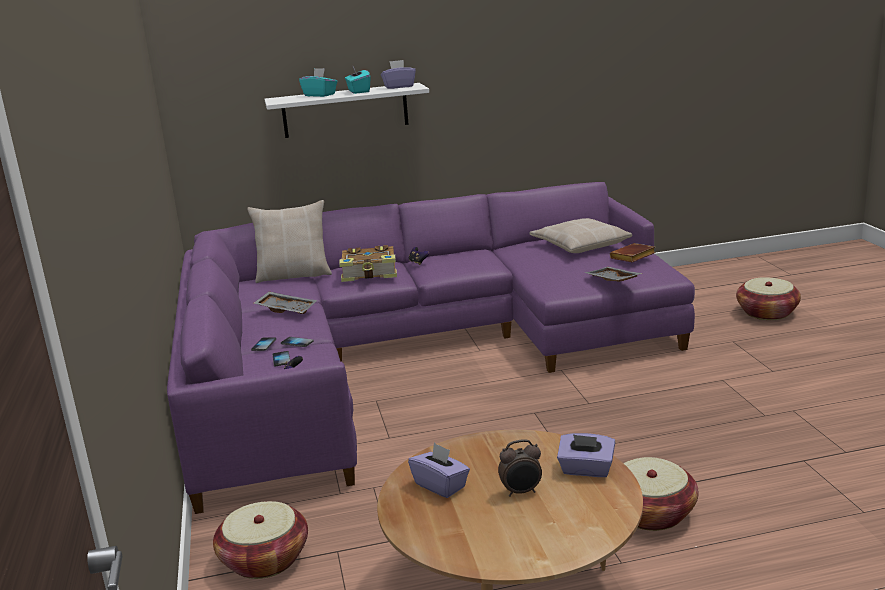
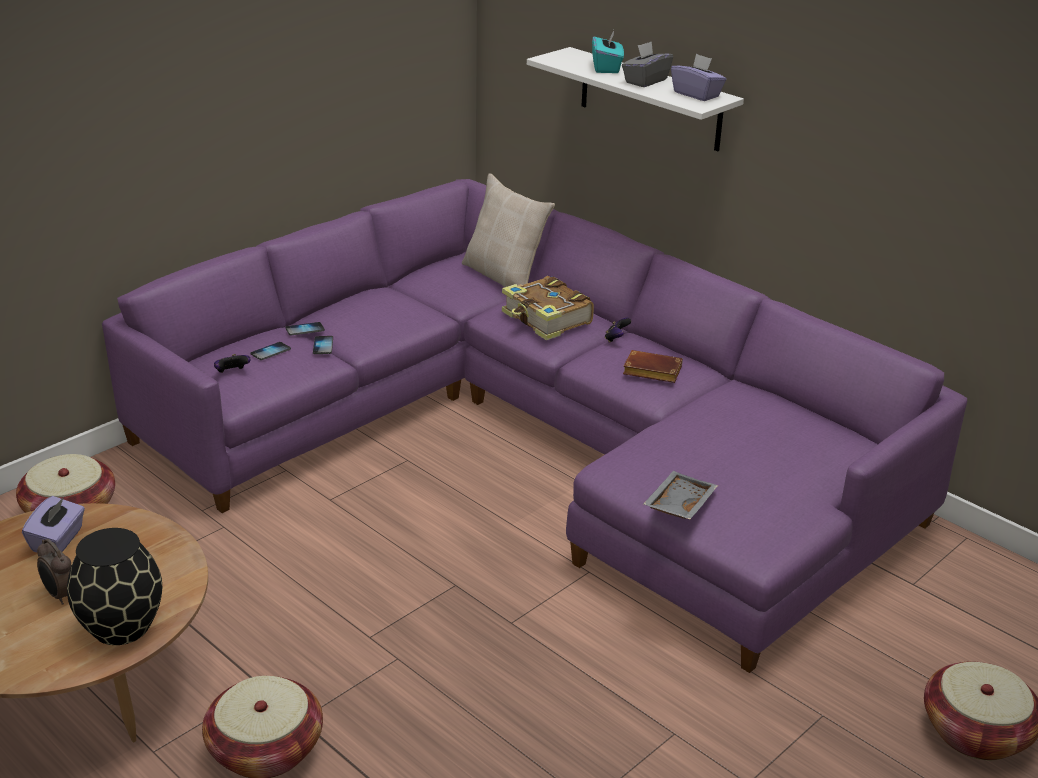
camera: 55 degrees right, 10 degrees up
grey tray [254,291,317,314] -> none
turquoise tissue box [345,67,370,94] -> grey tissue box [622,41,673,87]
beige pillow [530,218,632,253] -> none
purple tissue box [557,433,615,477] -> black vase [67,528,162,645]
brown book [610,243,656,262] -> brown book moved to [623,350,683,383]

